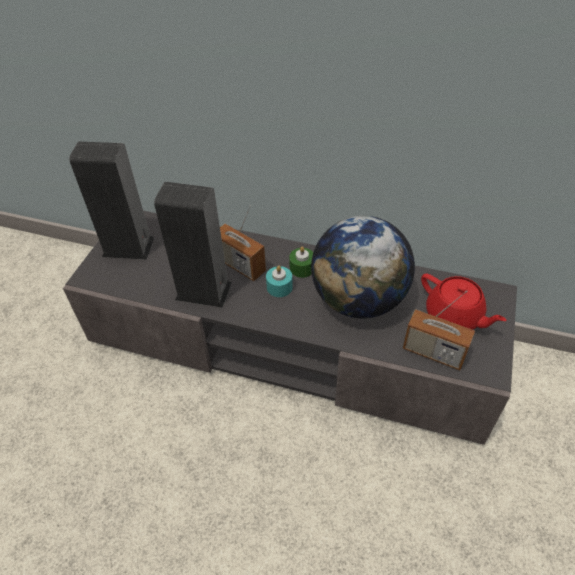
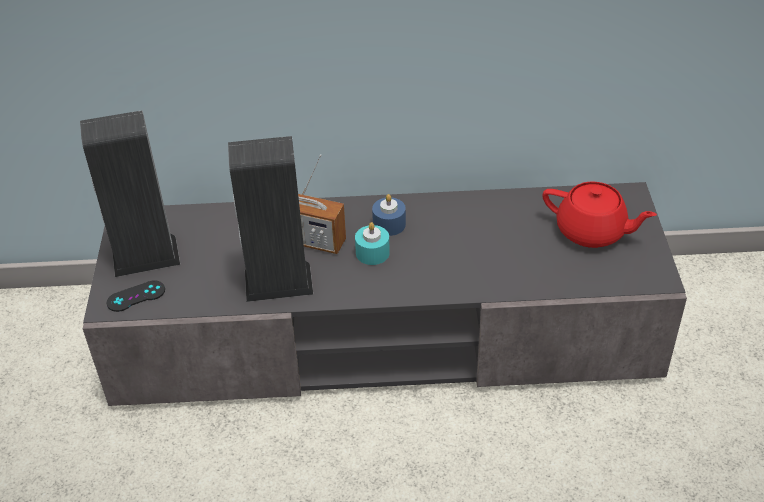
camera: 20 degrees left, 5 degrees down
green candle [289,246,313,278] -> blue candle [372,194,406,236]
globe [311,216,415,319] -> none
radio [403,291,475,370] -> none
none -> black game controller [107,280,165,312]

